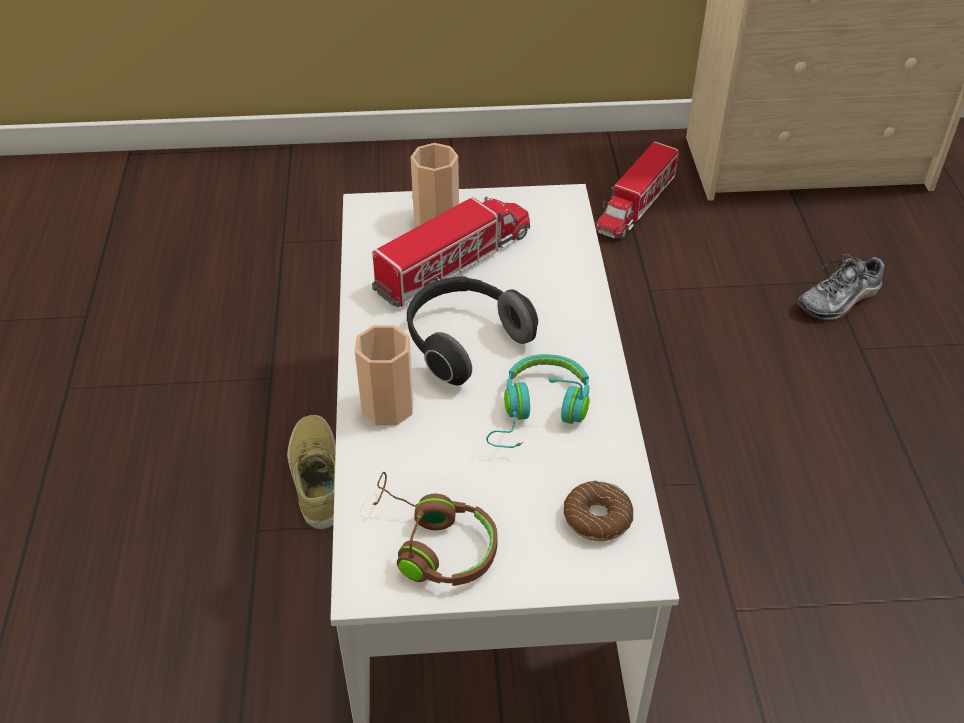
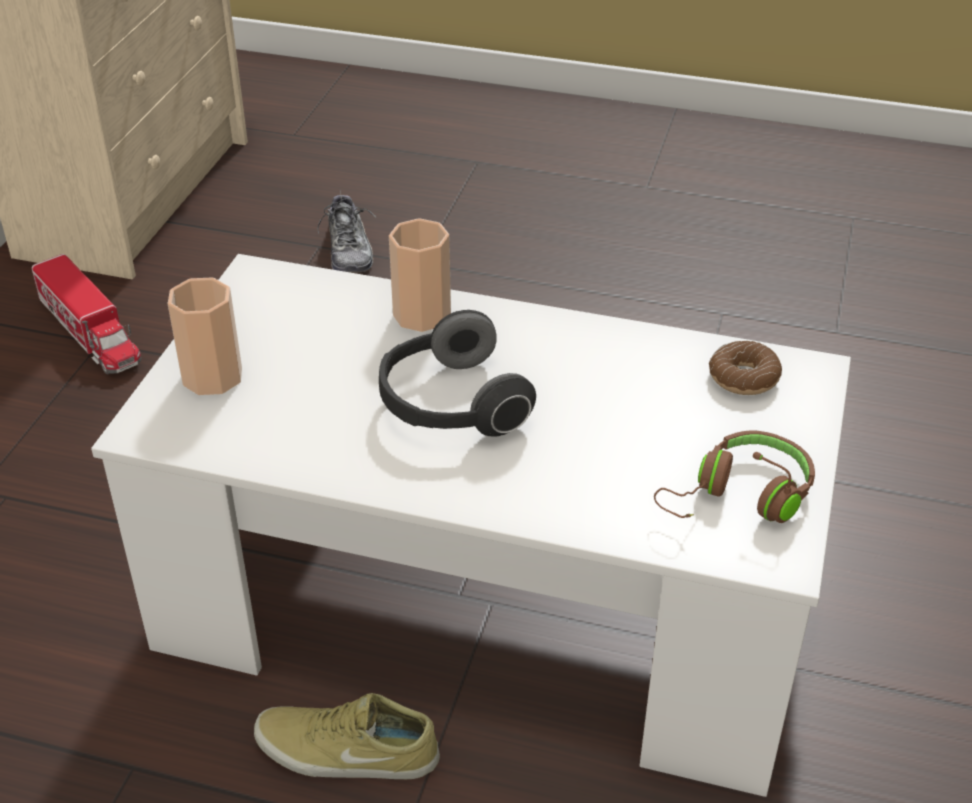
camera: 70 degrees left, 5 degrees down
cup [355,325,414,425] -> cup moved to [389,218,451,332]
toy truck [372,197,530,307] -> none
turquoise headphones [486,354,590,448] -> none

